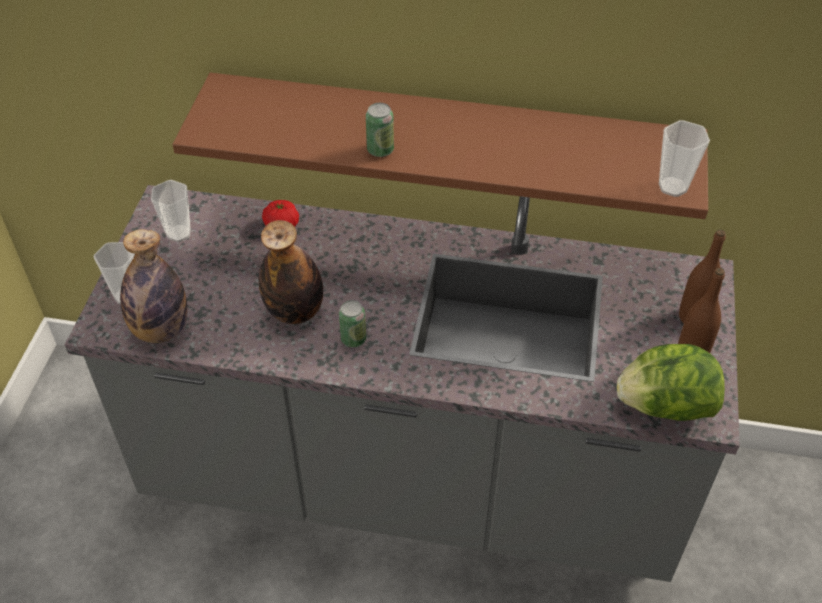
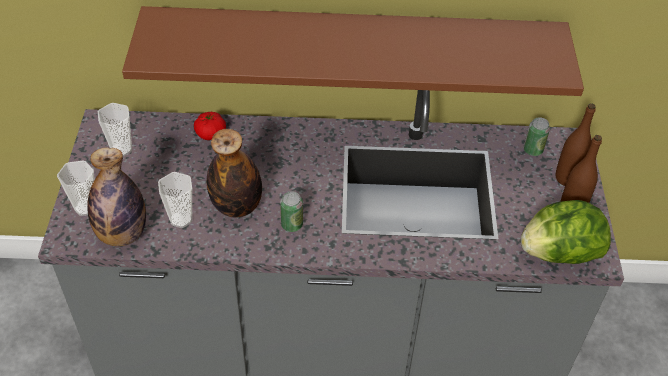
camera: 10 degrees left, 0 degrees up
can [366,103,394,157] -> can moved to [523,117,550,156]
cup [659,120,710,197] -> cup moved to [158,172,192,228]

